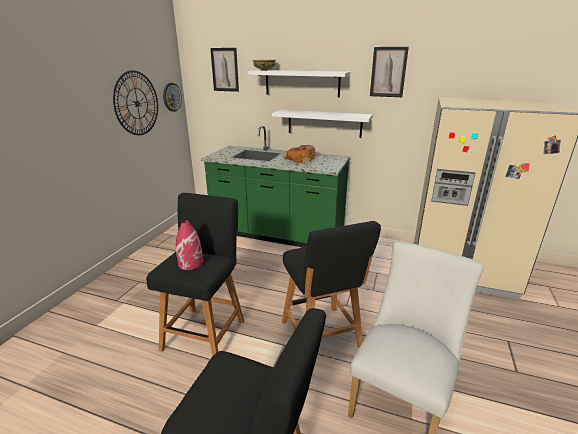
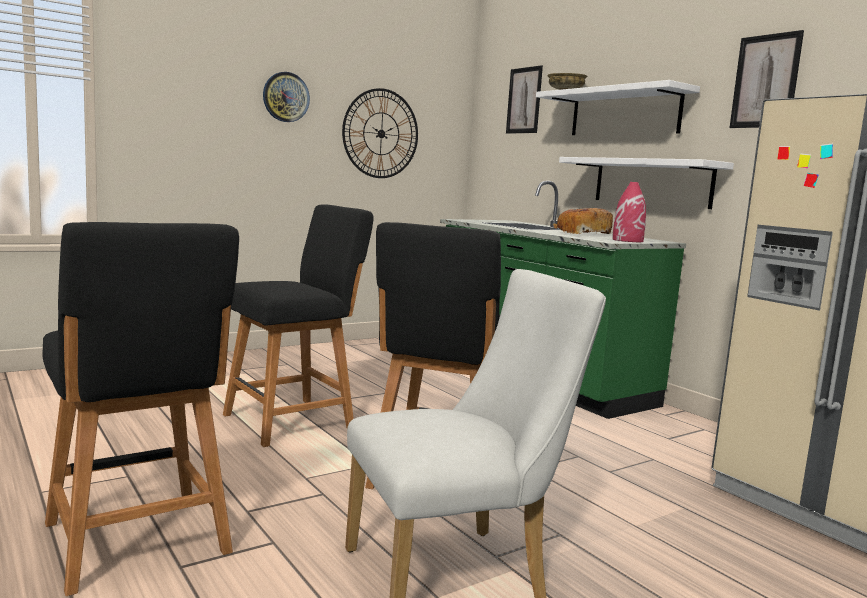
camera: 35 degrees right, 15 degrees down
wall clock [163,83,182,112] -> wall clock moved to [263,72,310,122]
red vase [176,220,203,270] -> red vase moved to [612,182,646,242]

